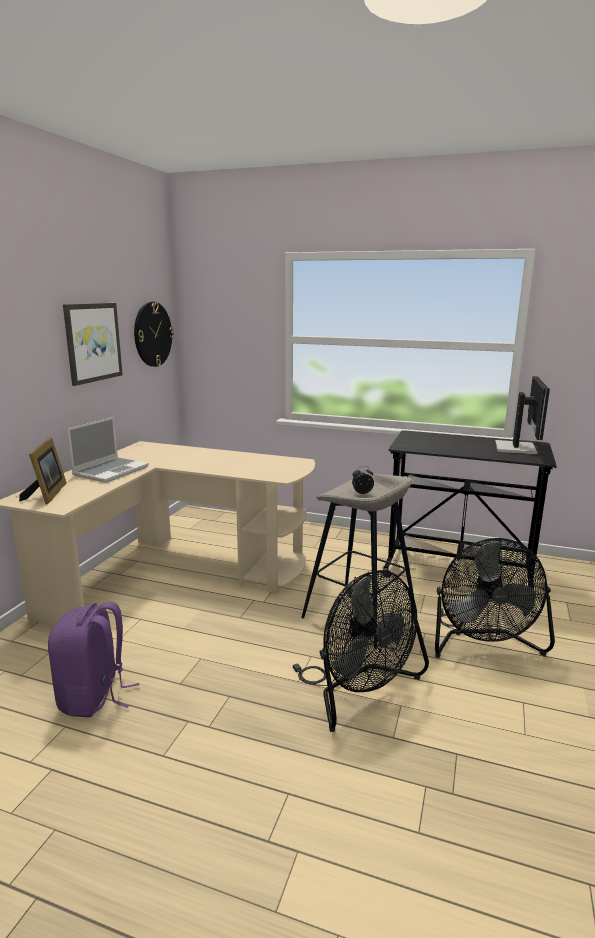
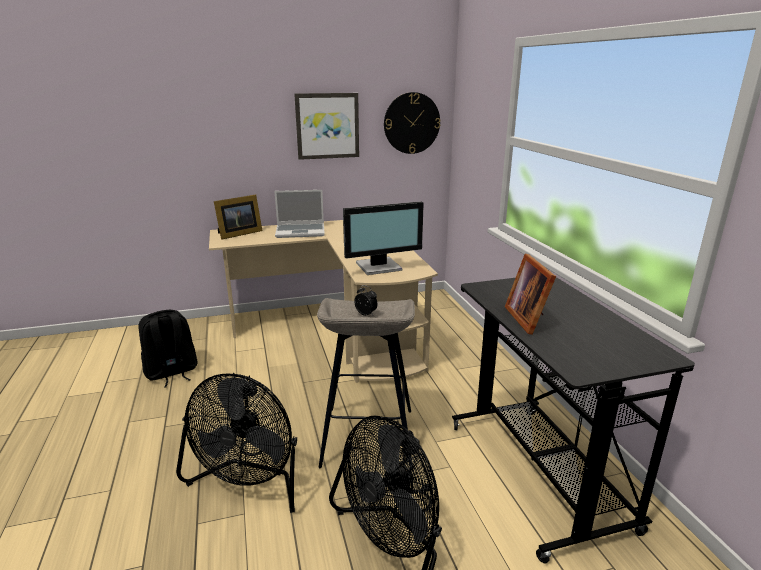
camera: 55 degrees right, 5 degrees up
purple backpack [48,602,139,717] -> black backpack [138,310,198,388]
monitor [495,376,550,455] -> monitor moved to [343,201,424,275]
none -> picture frame [505,254,556,335]

